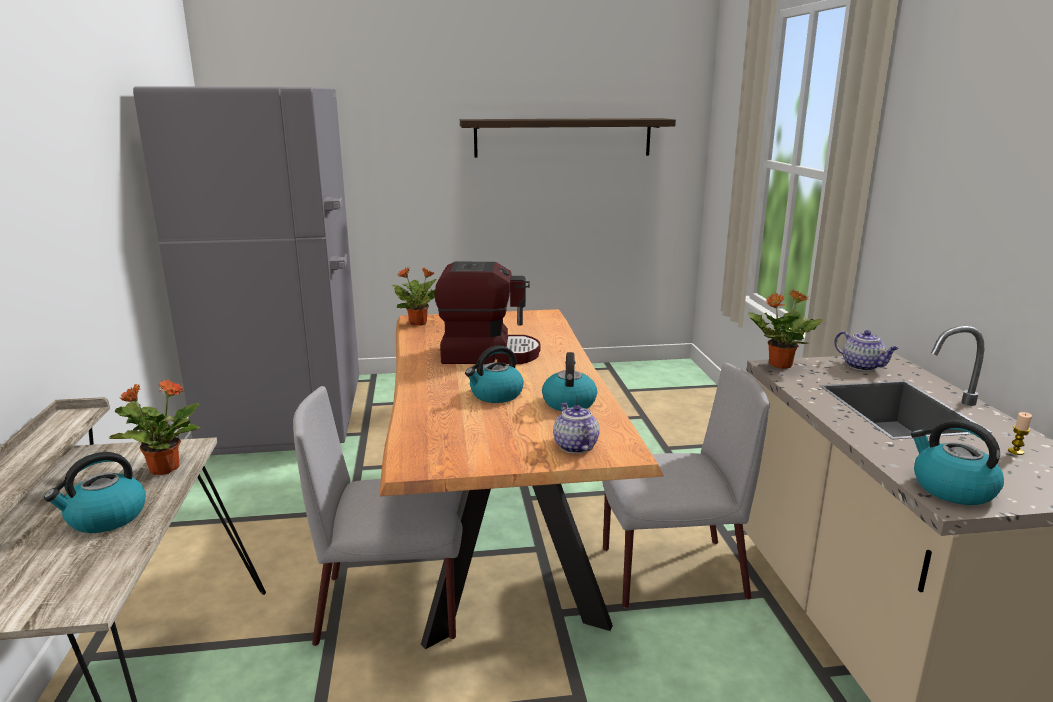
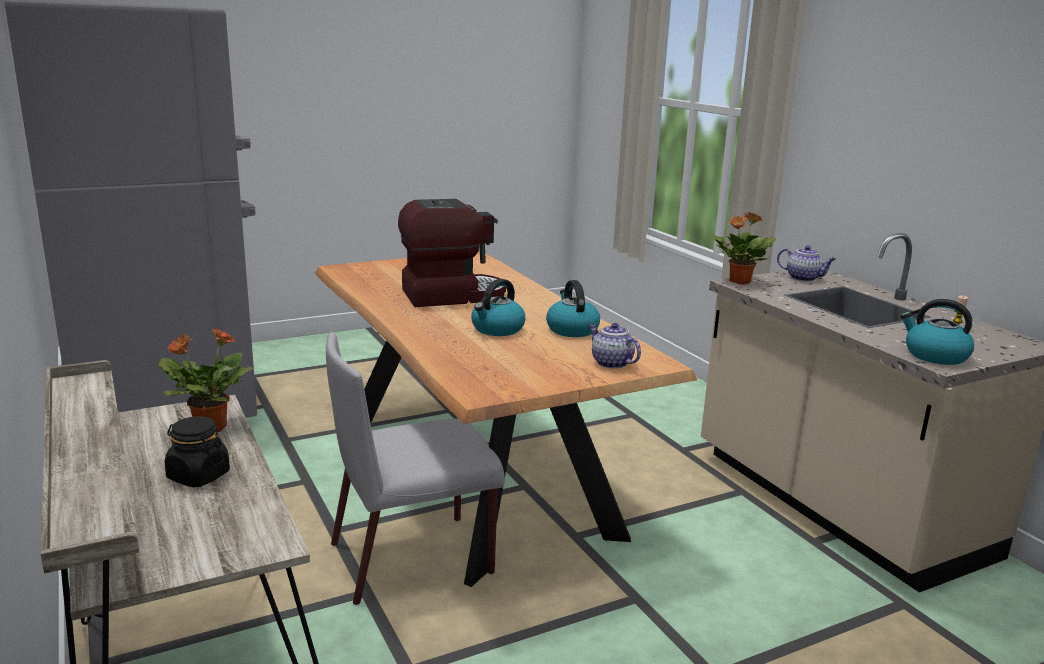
camera: 20 degrees left, 0 degrees up
kettle [44,452,146,533] -> black jar [165,416,230,487]
potted plant [392,267,436,326] -> none
shelf [460,118,676,158] -> none
grey chair [602,363,770,608] -> none

